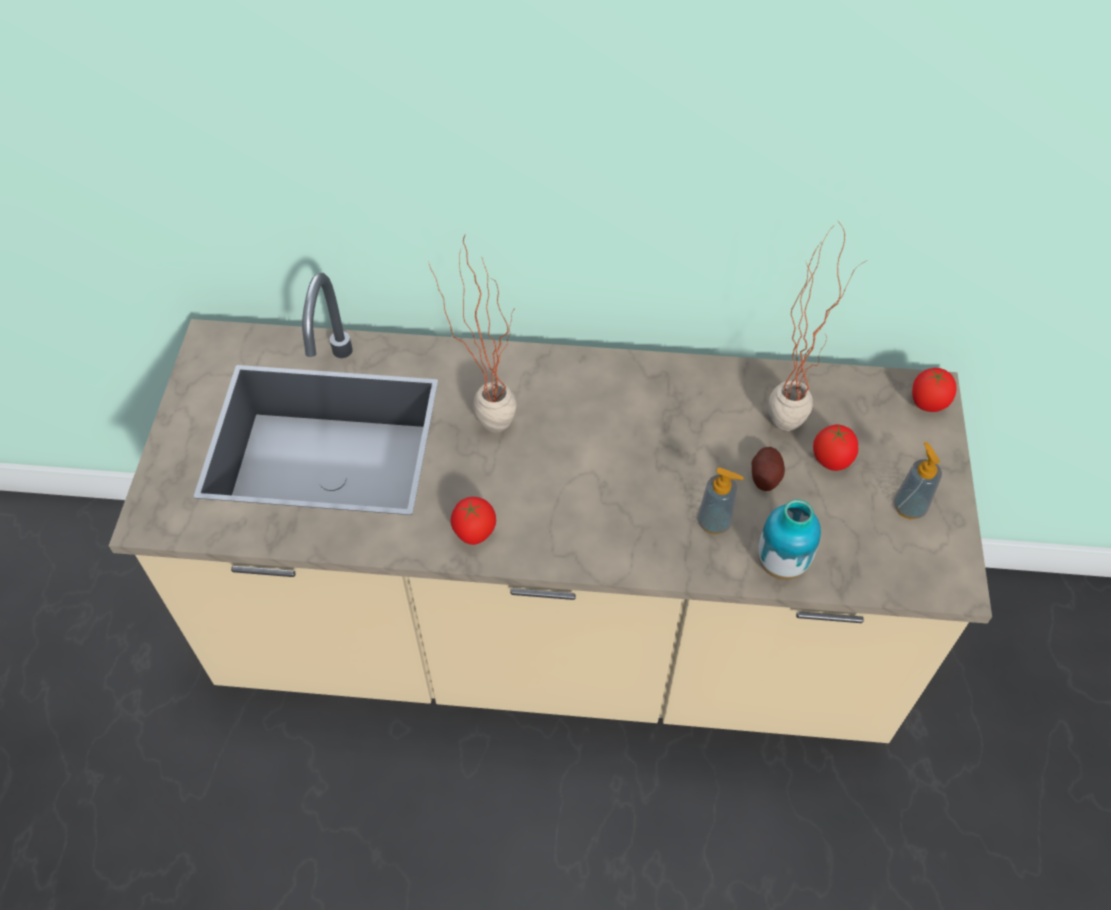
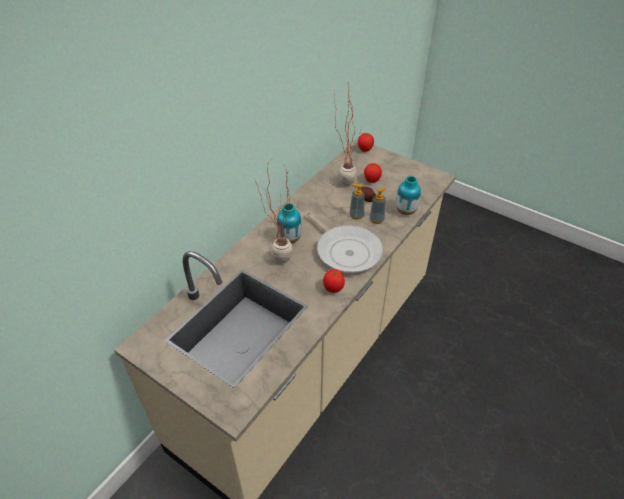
camera: 60 degrees left, 10 degrees down
soap dispenser [894,442,942,519] -> soap dispenser moved to [350,184,365,219]
none -> vase [277,203,301,244]
none -> frying pan [306,212,383,273]

